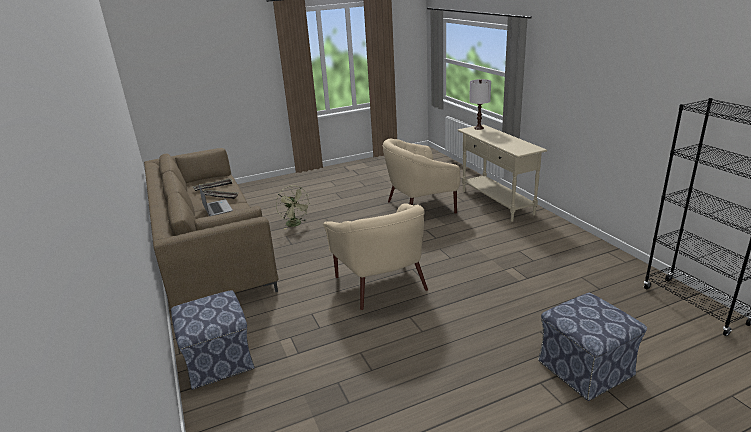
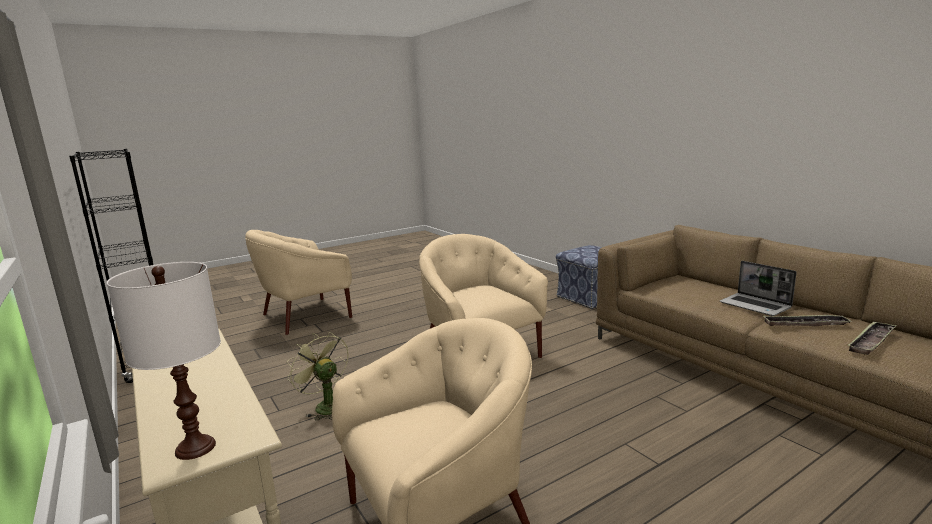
camera: 170 degrees right, 10 degrees down
green fan [276,185,311,230] -> green fan moved to [286,332,349,420]
ottoman [538,293,647,401] -> beige armchair [245,230,352,335]

